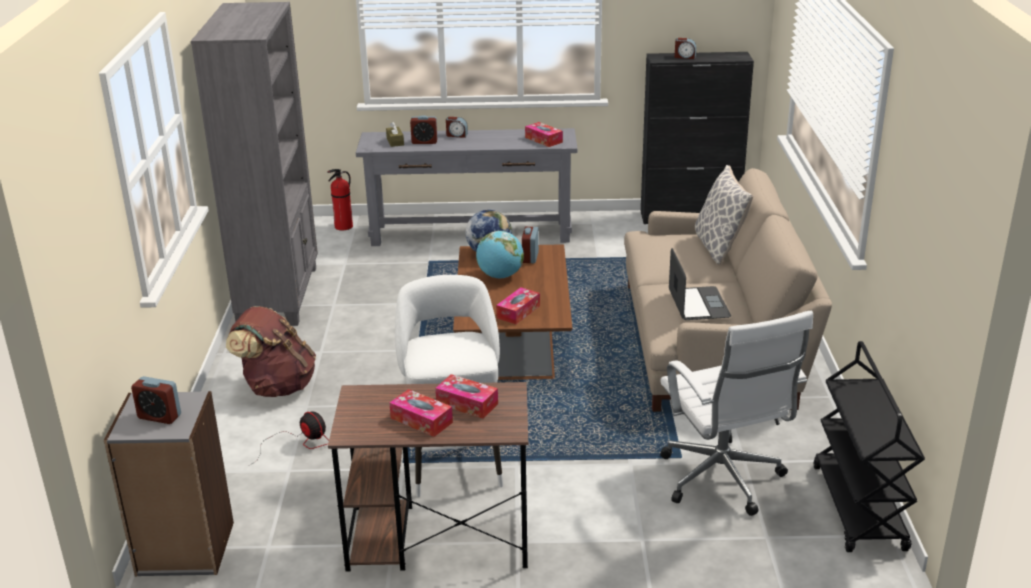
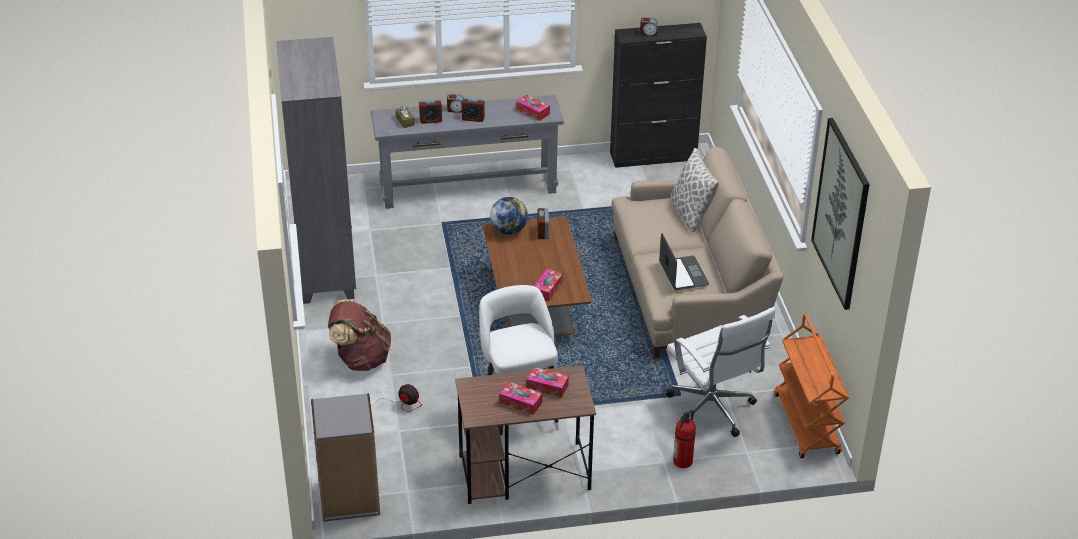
camera: 10 degrees left, 10 degrees up
alarm clock [131,376,181,424] -> alarm clock moved to [462,97,485,122]
fire extinguisher [327,169,353,230] -> fire extinguisher moved to [673,410,696,468]
globe [476,231,524,278] -> none
black cart [813,341,925,552] -> orange cart [774,314,849,458]
none -> picture [811,118,870,310]

